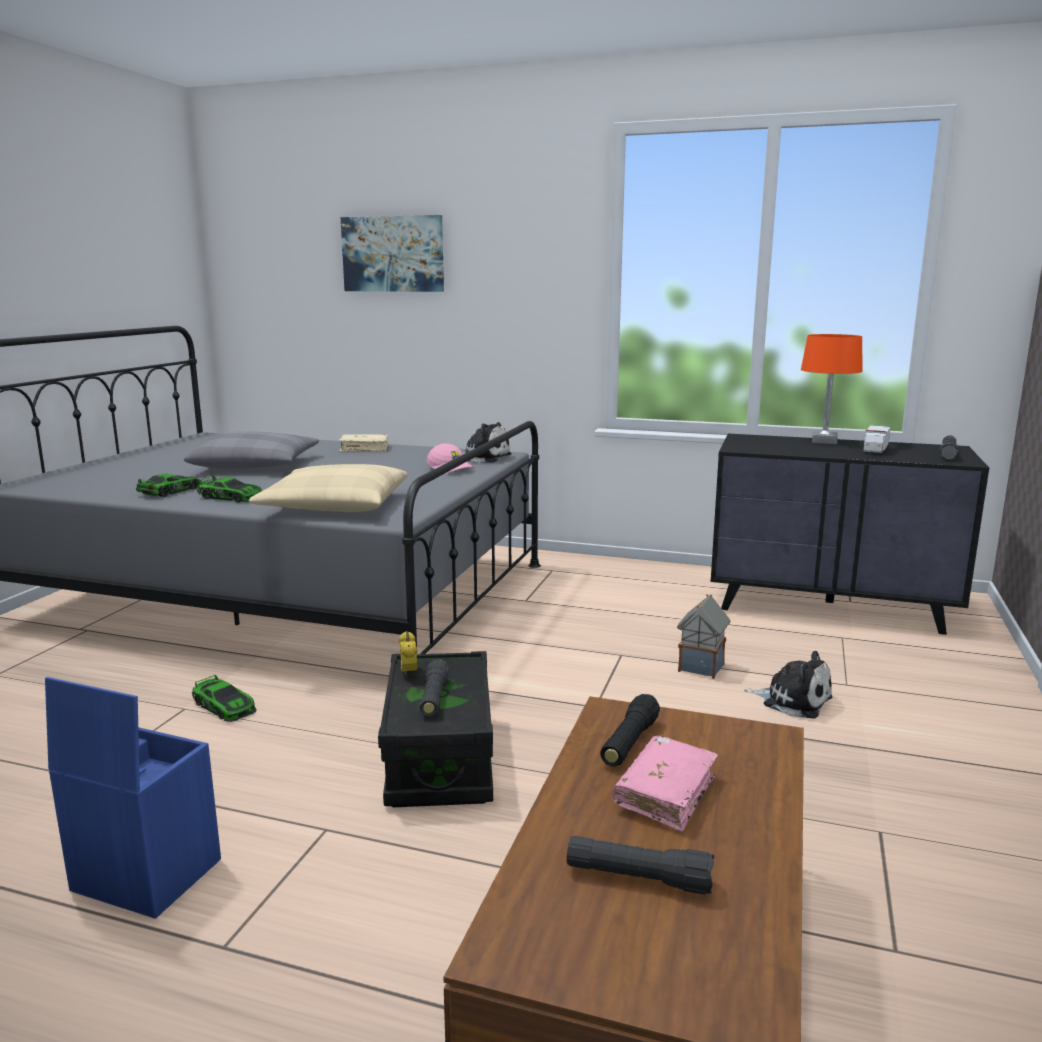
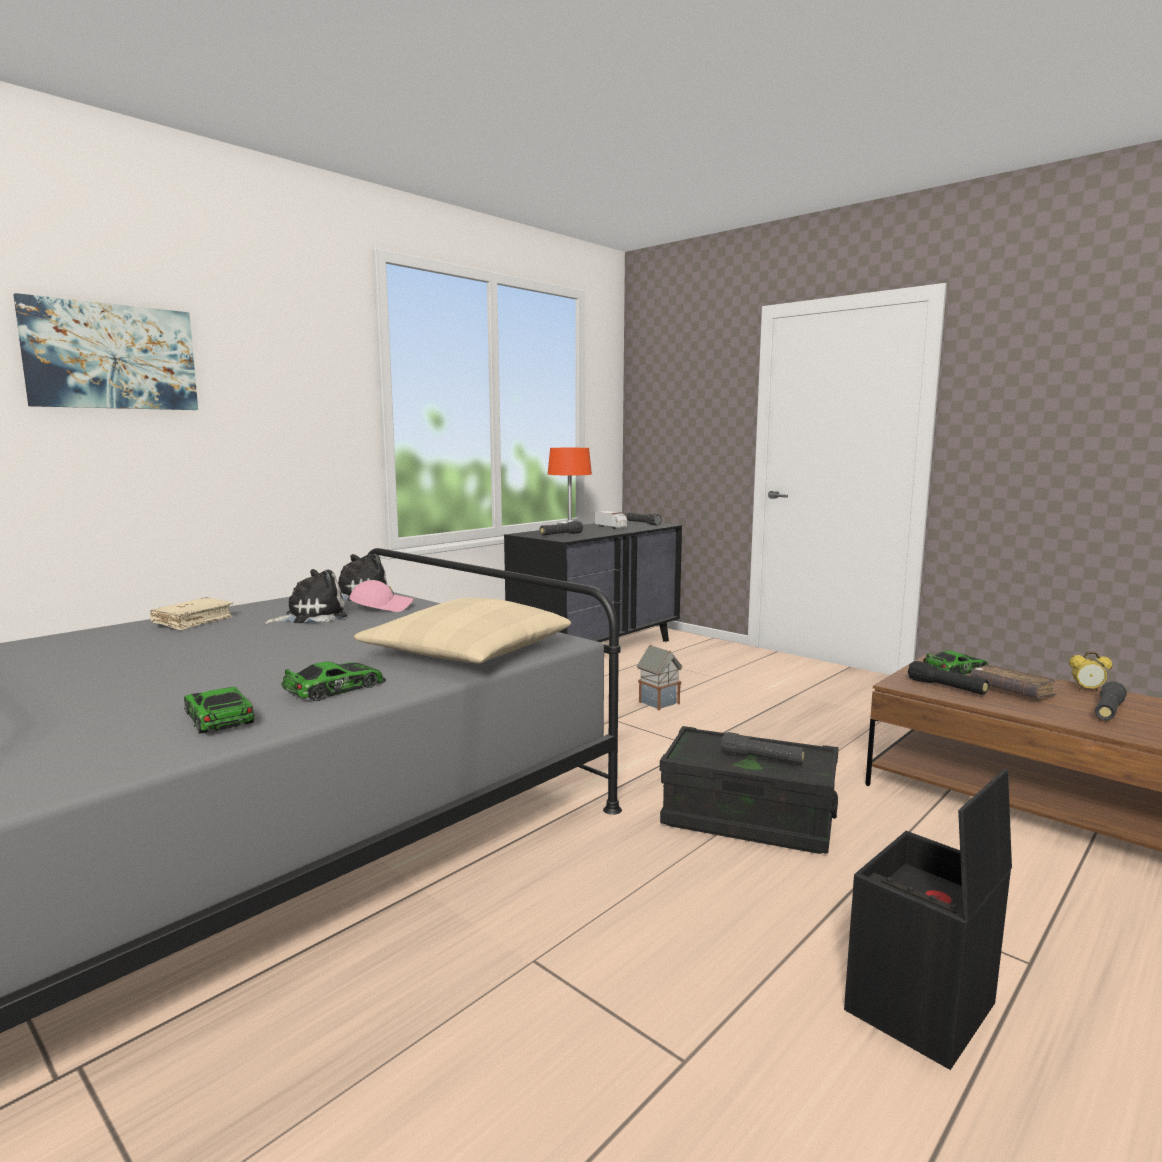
camera: 65 degrees left, 5 degrees down
blue storage box [45,677,221,919] -> black storage box [844,769,1012,1070]
grey pillow [184,431,319,469] -> none
toy car [192,675,257,722] -> toy car moved to [923,651,988,675]
alarm clock [398,631,417,677] -> alarm clock moved to [1069,652,1113,692]
pink book [613,735,718,832] -> brown book [970,665,1058,699]
plush toy [744,651,832,719] -> plush toy moved to [264,569,347,624]
none -> black flashlight [539,521,583,535]

